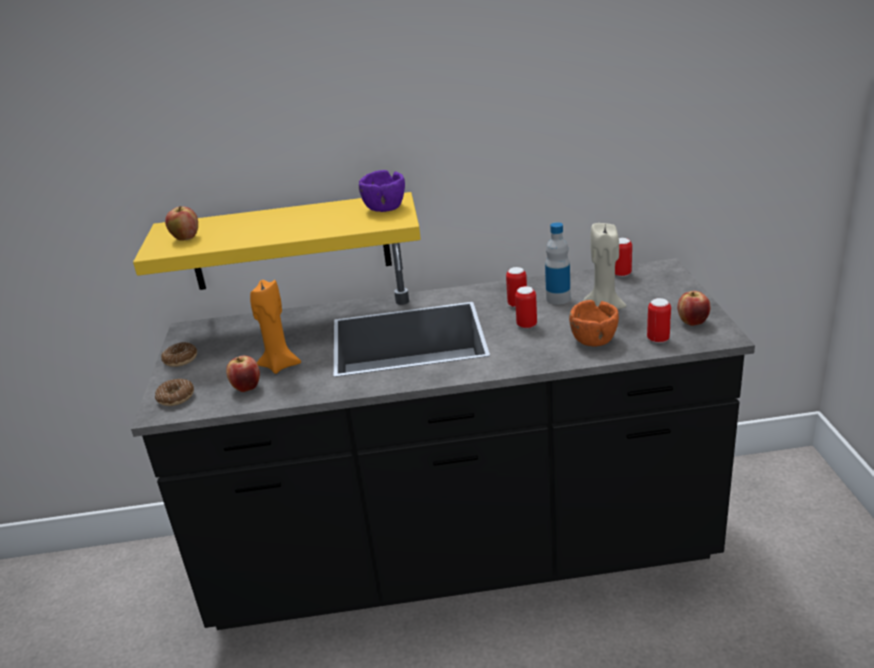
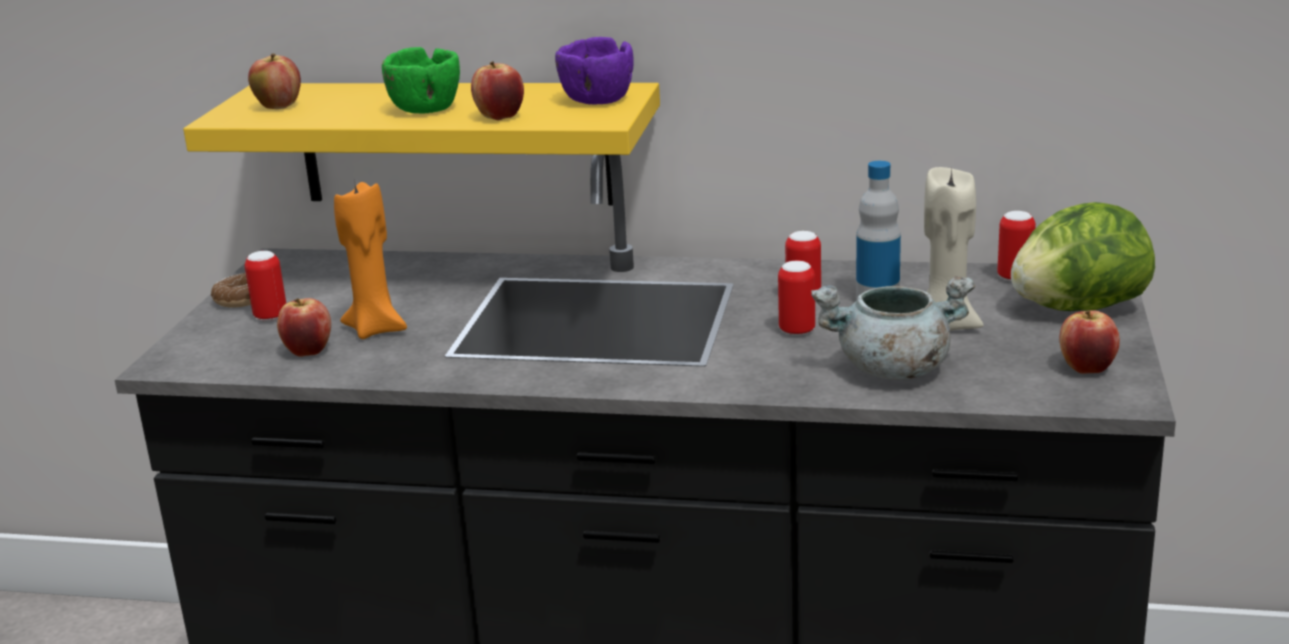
camera: 15 degrees right, 5 degrees down
donut [155,379,194,406] -> none
orange bowl [569,300,619,347] -> grey cooking pot [811,276,975,380]
can [647,298,671,343] -> can moved to [245,251,286,321]
none -> green bowl [382,47,460,113]
none -> apple [471,61,524,120]
none -> lettuce [1011,202,1155,311]

